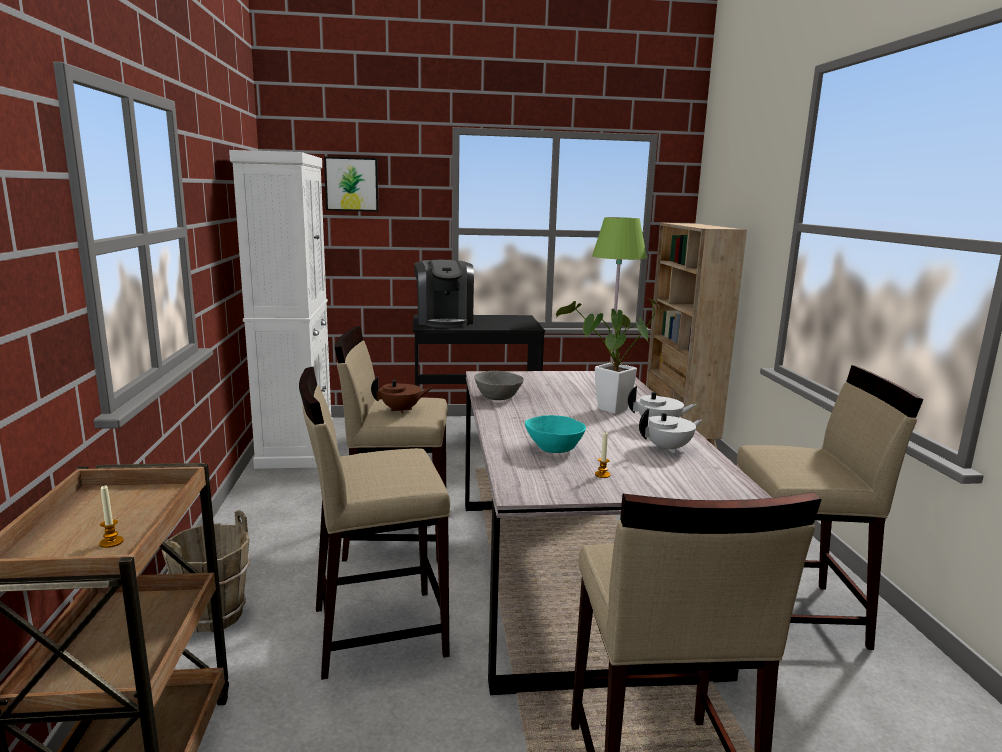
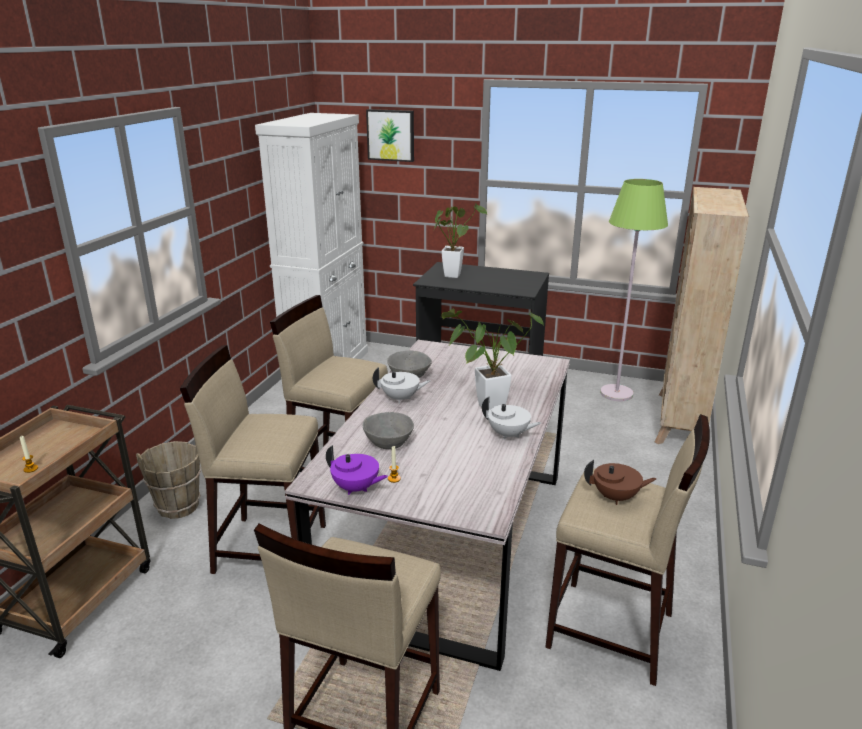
camera: 25 degrees right, 10 degrees up
brown teapot [371,376,433,414] -> brown teapot moved to [584,460,657,505]
coffee machine [414,260,474,328] -> potted plant [434,203,487,278]
turquoise bowl [525,415,586,453] -> grey bowl [363,412,414,449]
white teapot [639,409,702,454] -> white teapot moved to [373,367,430,403]
none -> purple teapot [326,445,388,495]

